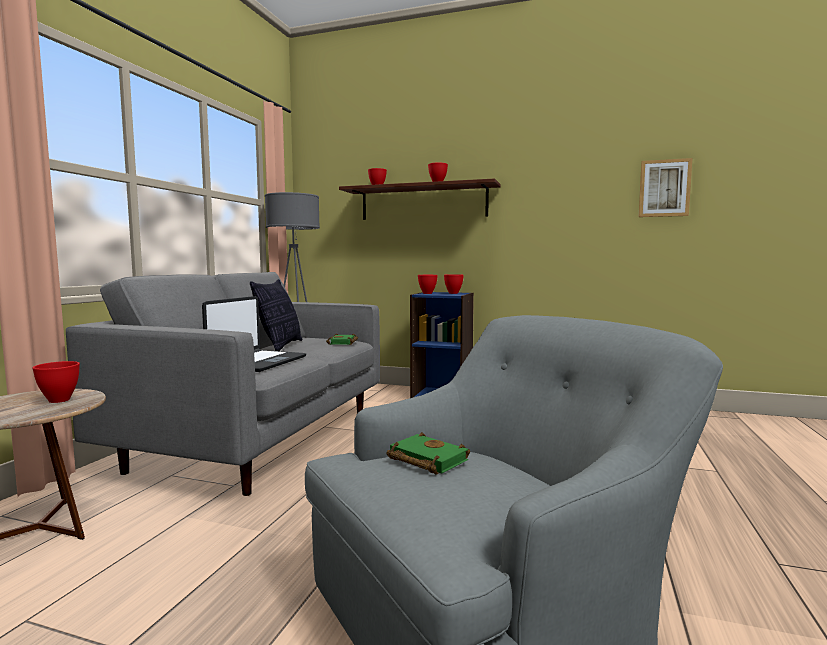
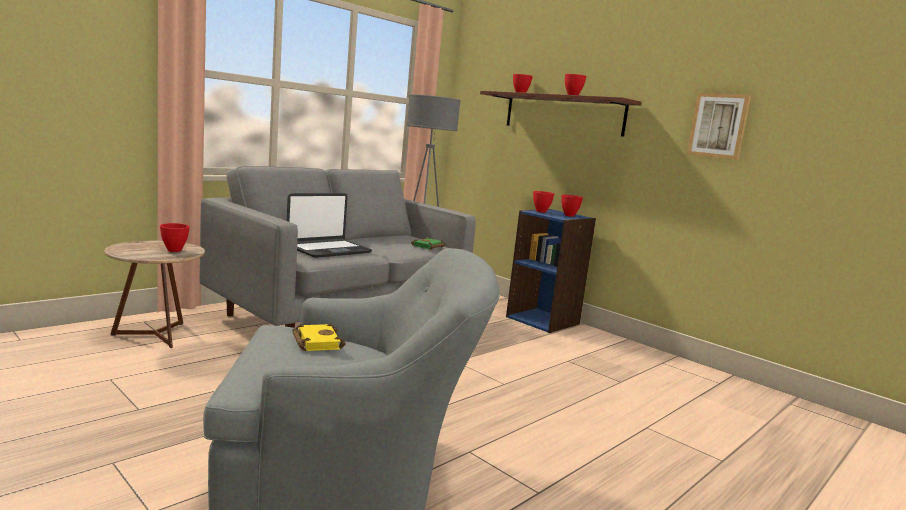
camera: 25 degrees right, 5 degrees up
pillow [250,279,303,351] -> none
green book [386,432,470,474] -> yellow book [292,323,346,351]
picture [638,158,692,217] -> picture moved to [687,93,751,160]

